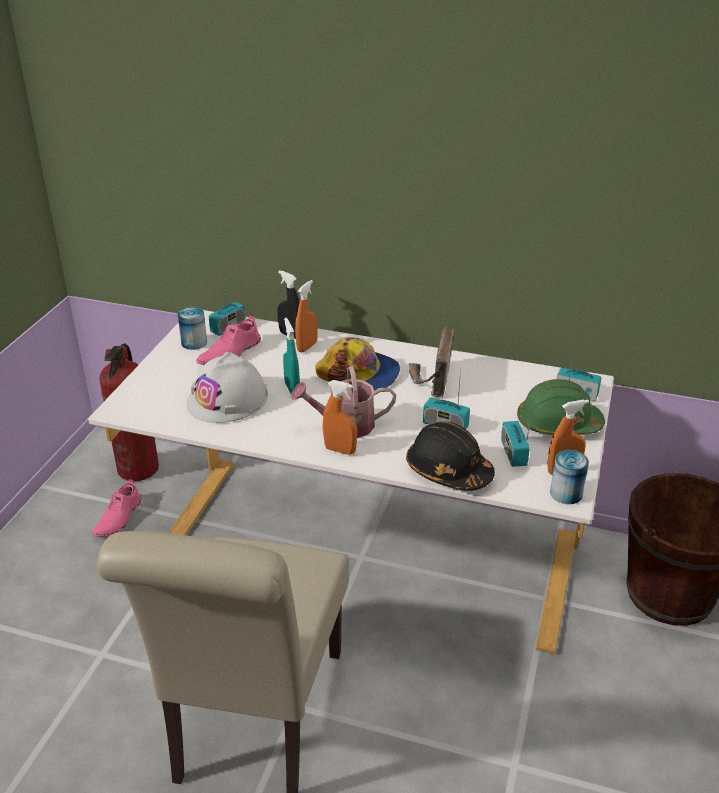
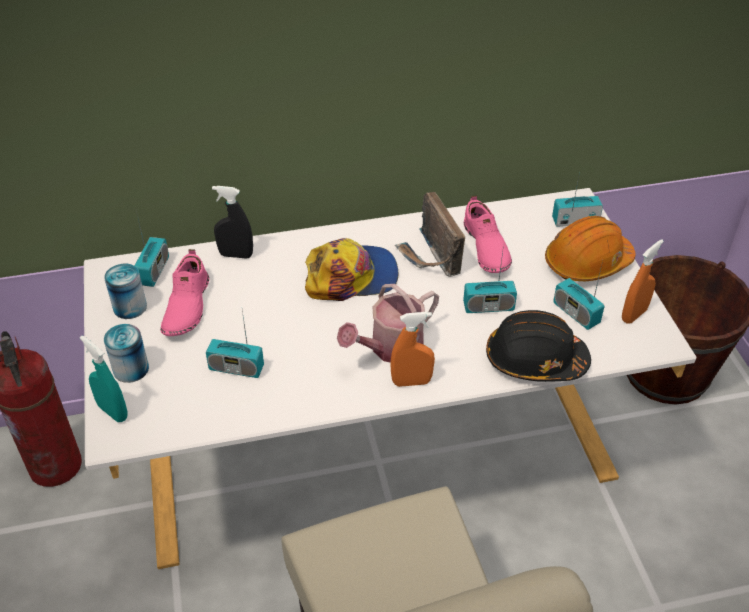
camera: 30 degrees left, 10 degrees up
pink shoe [92,479,142,537] -> pink shoe moved to [464,195,512,273]
white hard hat [187,352,268,423] -> radio [206,311,264,378]
turquoise spray bottle [283,318,300,393] -> turquoise spray bottle moved to [80,336,128,422]
orange spray bottle [295,280,318,353] -> none
green hard hat [517,379,605,435] -> orange hard hat [545,216,635,281]
can [550,450,589,504] -> can moved to [104,324,149,383]

